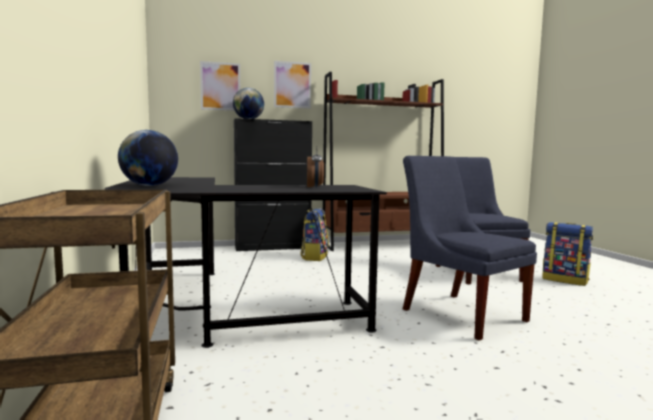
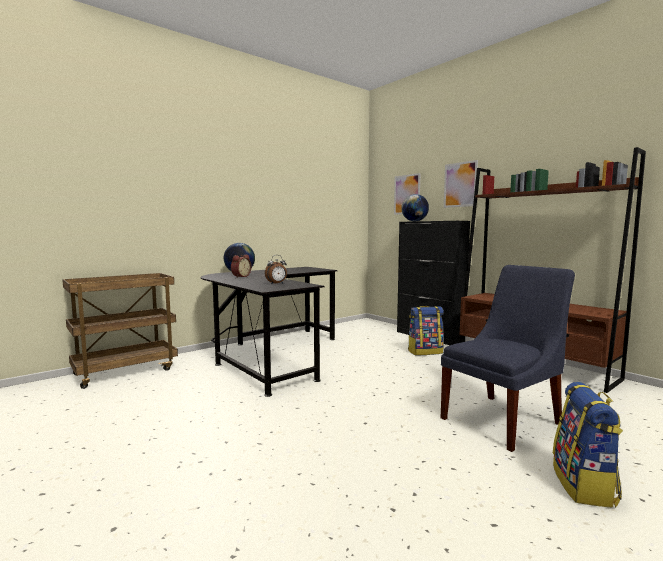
camera: 65 degrees right, 0 degrees up
blue chair [403,156,537,340] -> none
none -> alarm clock [231,254,252,277]

